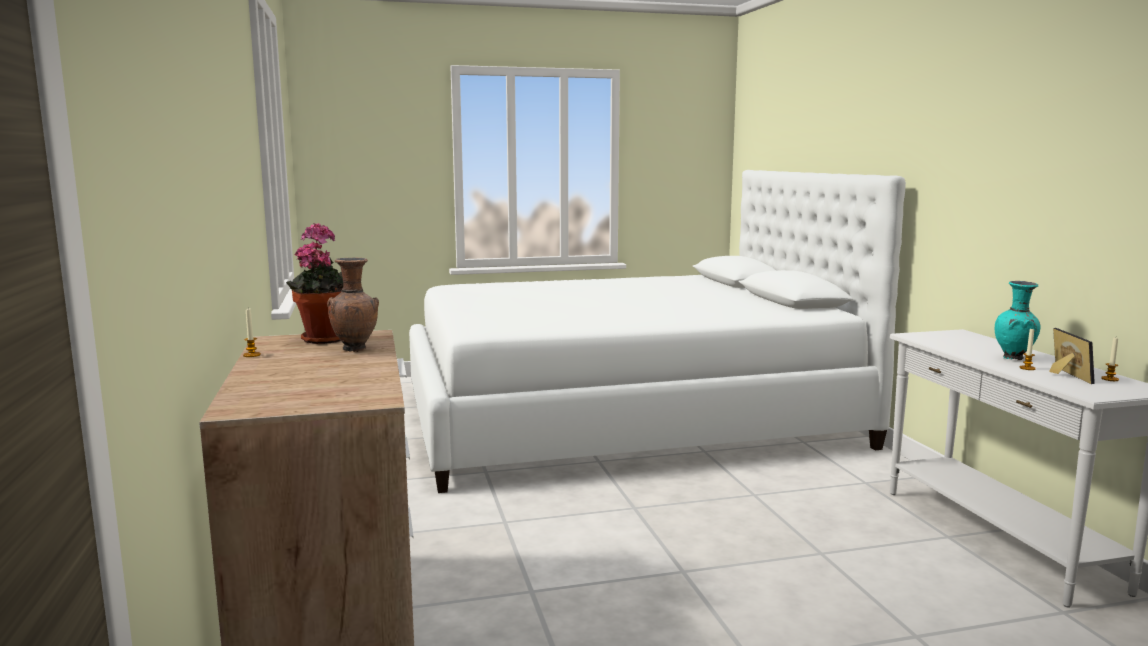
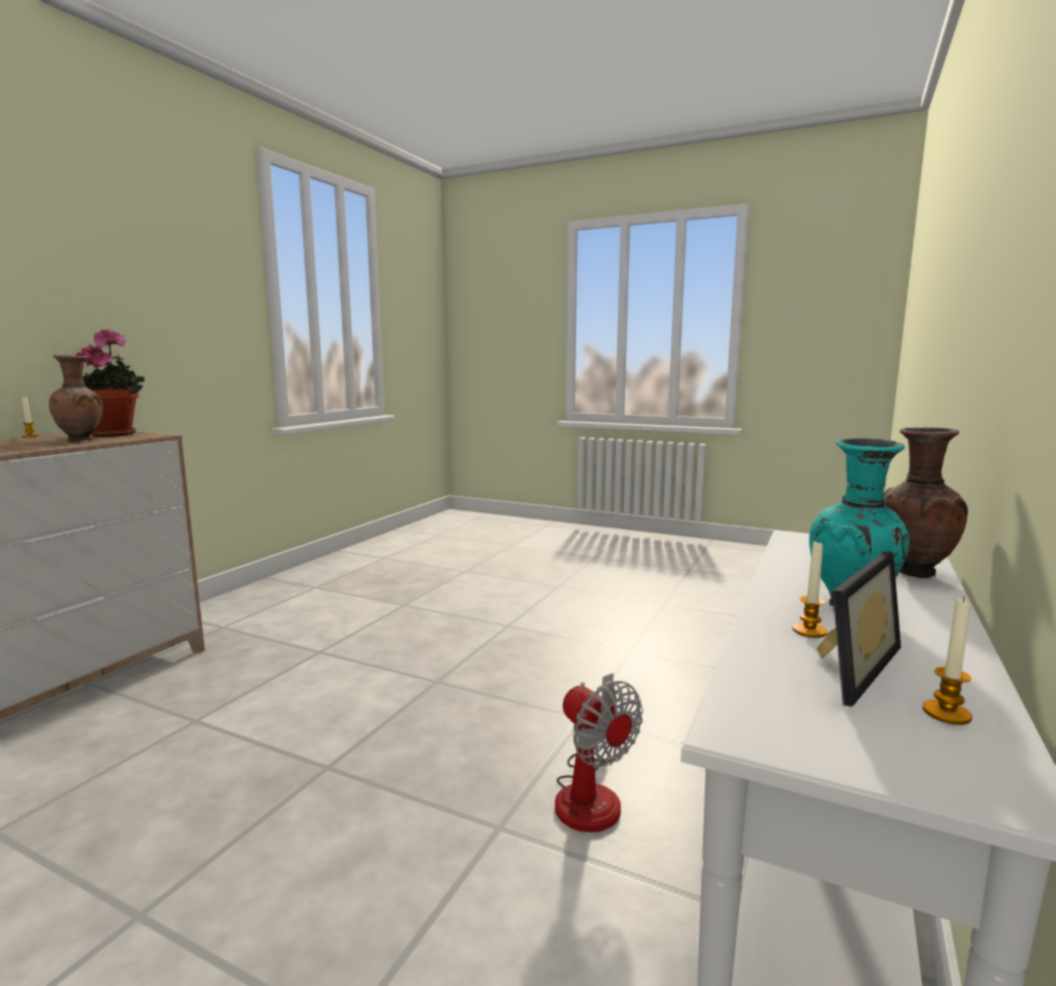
camera: 40 degrees right, 0 degrees up
white bed [409,170,906,493] -> none
none -> fan [555,673,643,832]
none -> brown vase [883,427,968,578]

